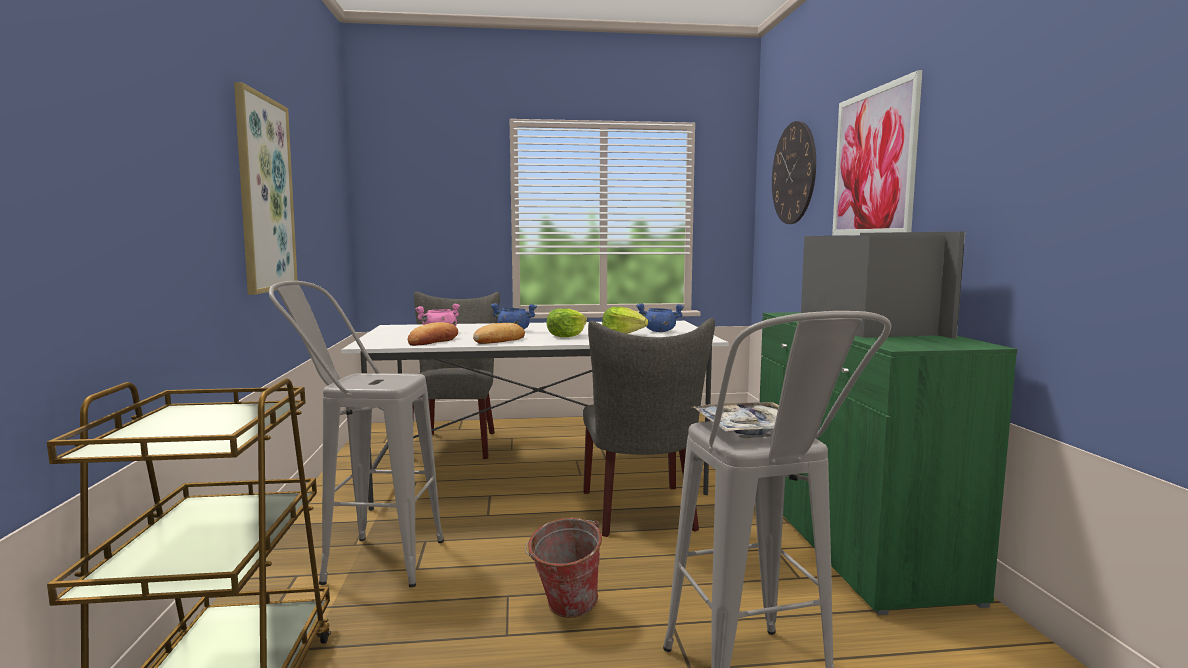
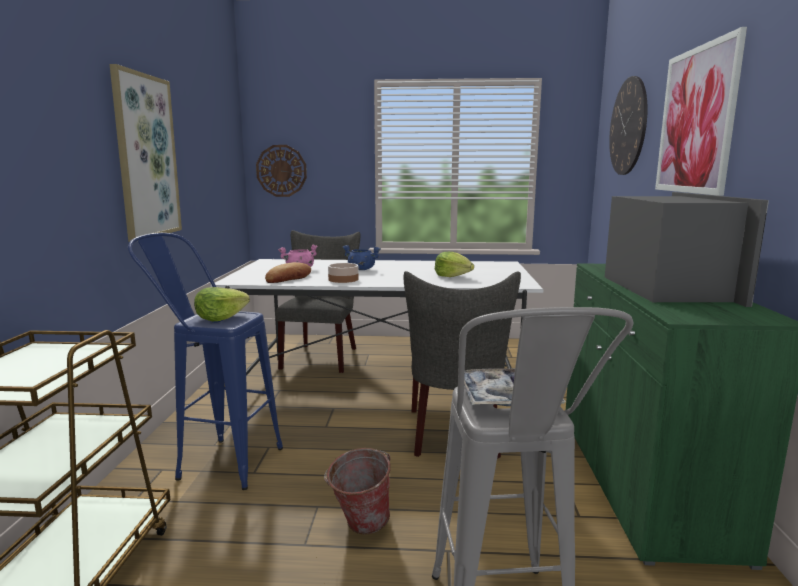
camera: 10 degrees right, 5 degrees up
grey stool [269,281,444,587] -> blue stool [128,233,283,490]
bread [473,323,525,344] -> bowl [328,263,359,283]
lettuce [546,309,587,337] -> lettuce moved to [194,287,250,321]
blue cooking pot [636,303,684,332] -> none
none -> wall clock [256,145,307,197]

